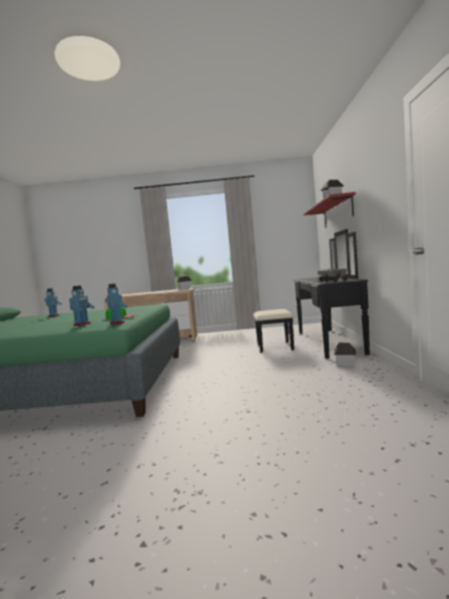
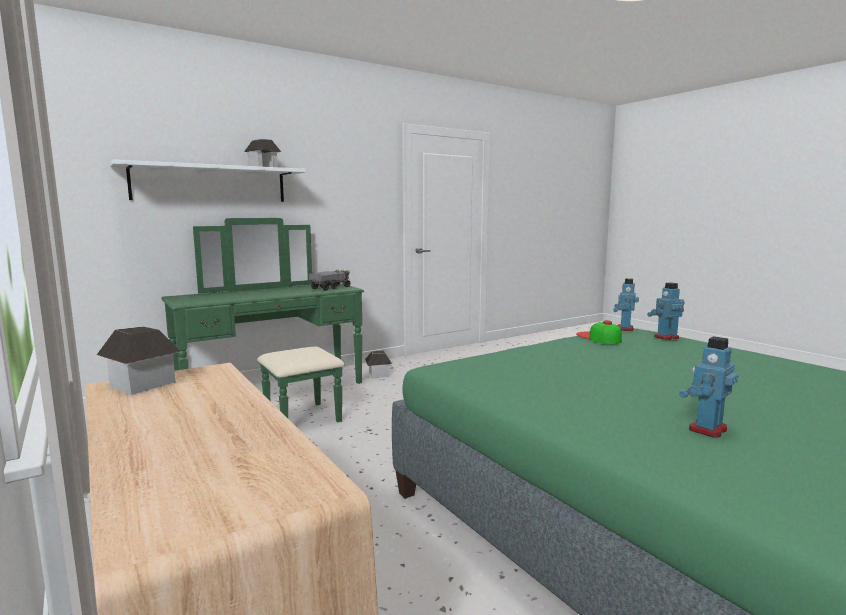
camera: 125 degrees left, 5 degrees up
black dresser [253,229,370,359] -> green dresser [161,218,364,422]
red shelf [304,192,356,228] -> white shelf [110,159,306,202]

